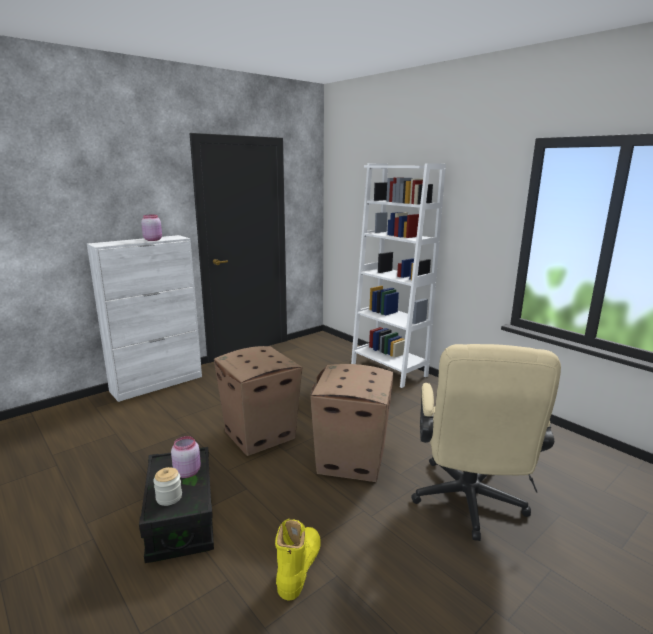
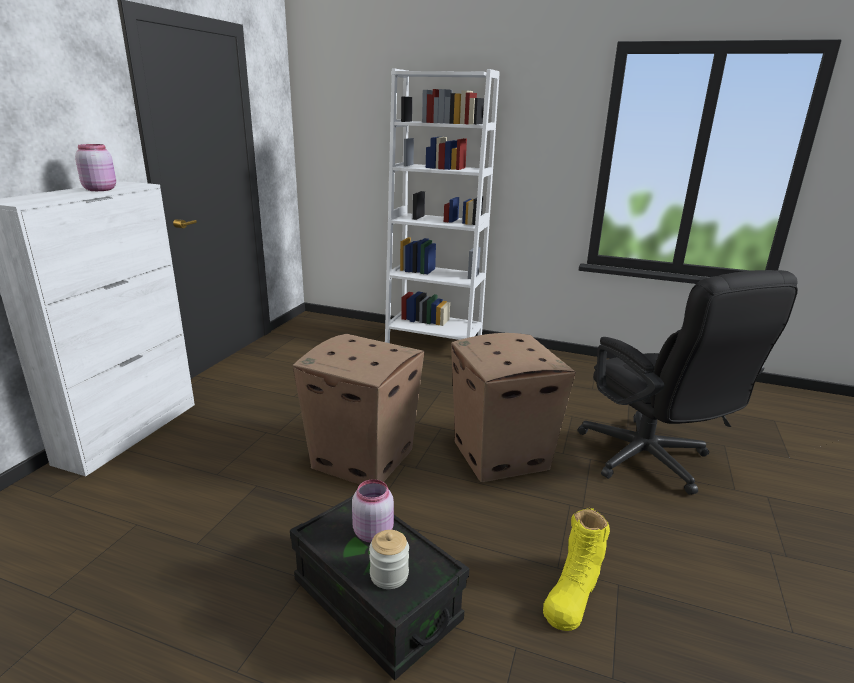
camera: 30 degrees left, 5 degrees up
yellow boot [275,519,321,600] -> yellow boot turned 135 degrees counterclockwise [543,508,610,631]
beige office chair [411,344,561,541] -> black office chair [577,270,798,495]

